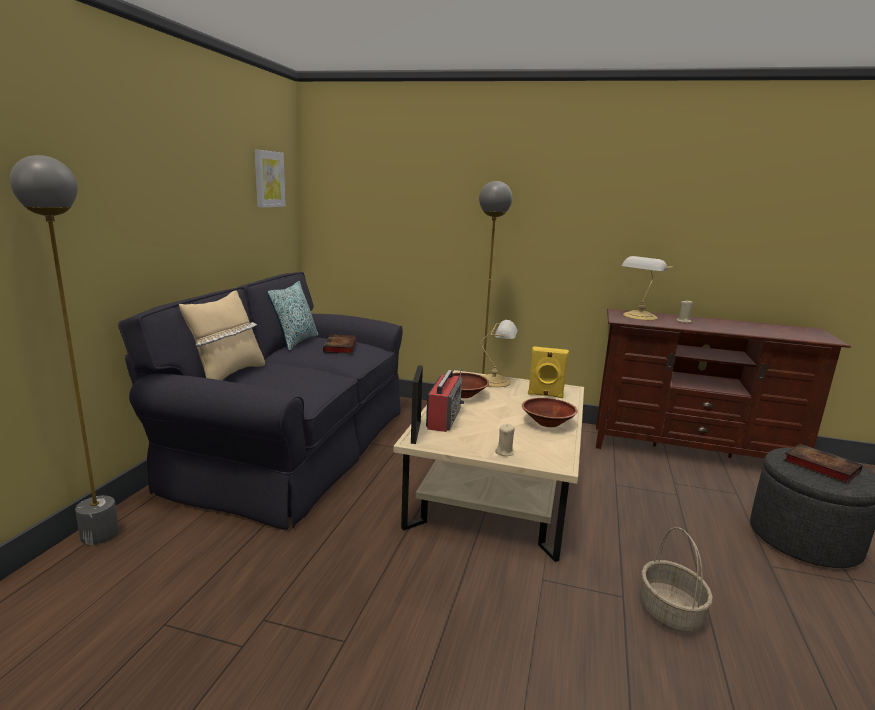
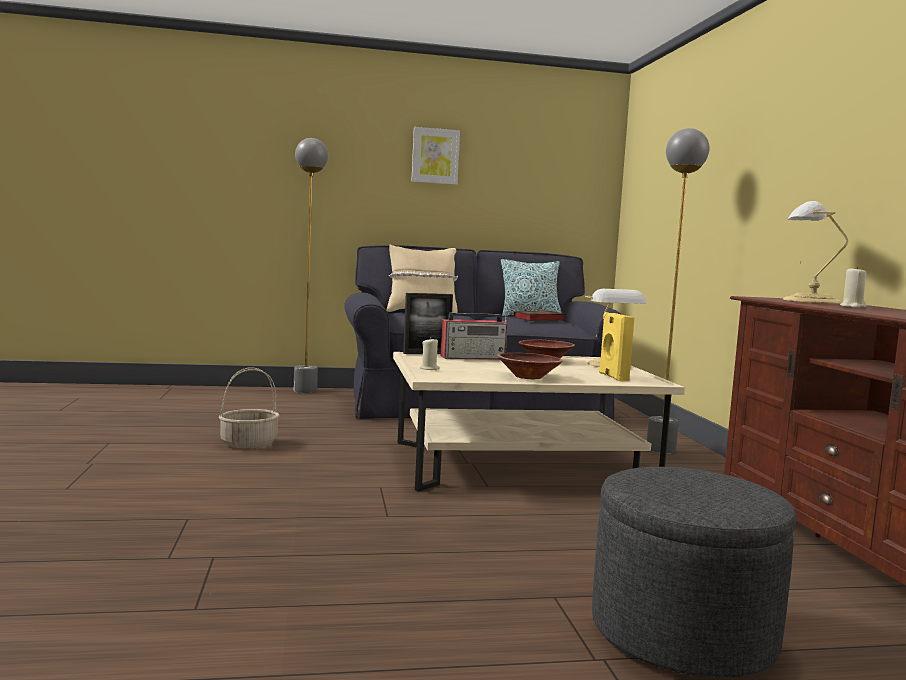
camera: 65 degrees right, 10 degrees down
picture [254,149,286,208] -> picture moved to [411,127,460,185]
basket [640,527,713,633] -> basket moved to [219,367,280,448]
book [783,444,863,483] -> none

